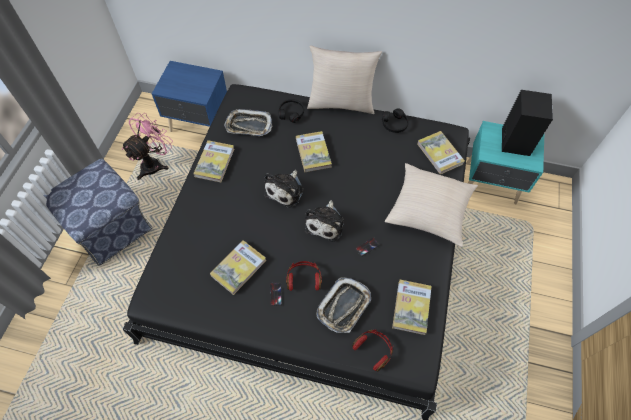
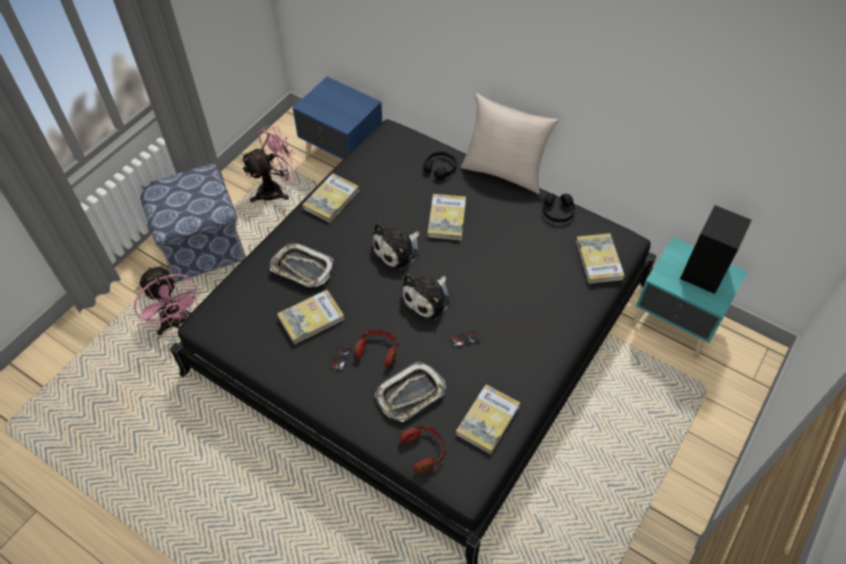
camera: 20 degrees right, 5 degrees down
tray [225,109,272,136] -> tray moved to [270,243,334,287]
beige pillow [385,163,478,247] -> none
none -> pink fan [134,266,201,335]

